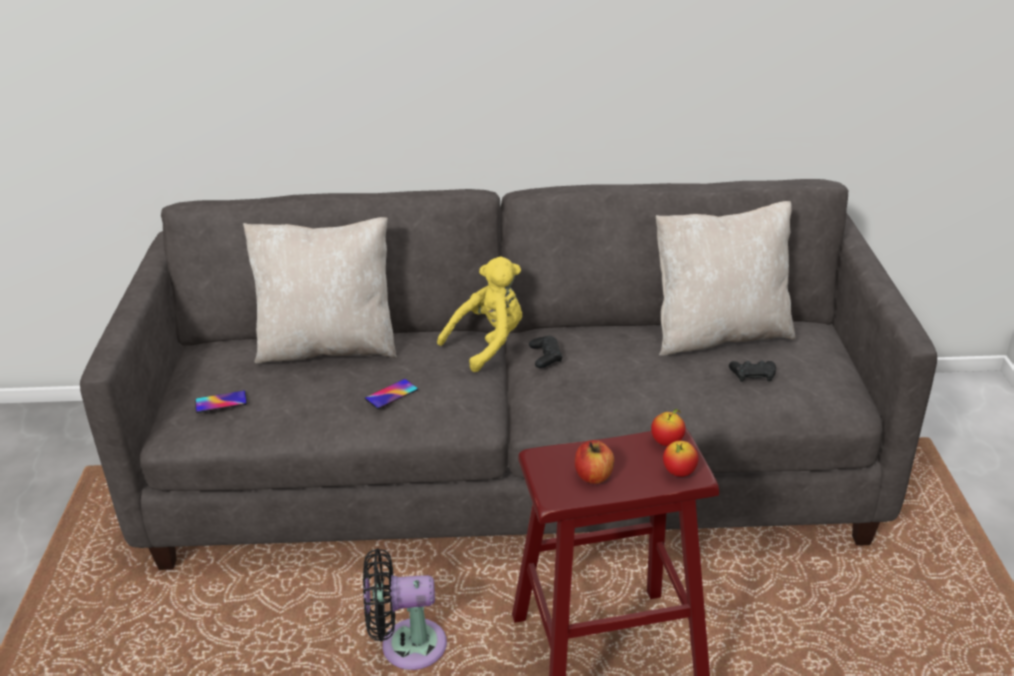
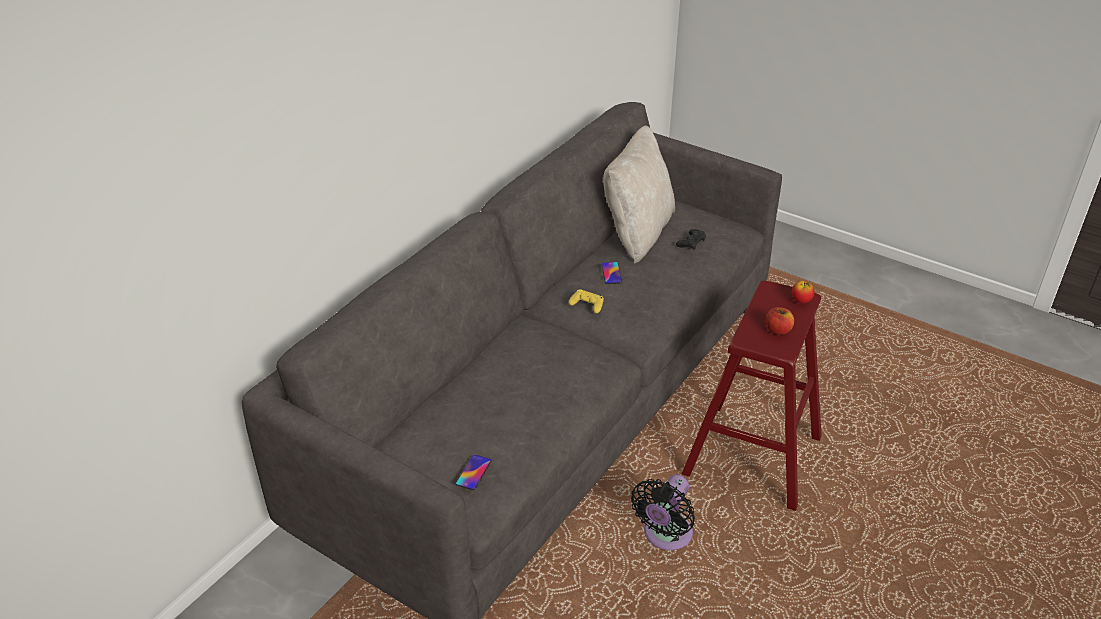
camera: 55 degrees left, 5 degrees up
beige pillow [243,217,397,363] -> none
phone [365,379,418,409] -> phone moved to [601,262,622,284]
yellow plush toy [437,257,522,372] -> none
black game controller [529,336,563,368] -> yellow game controller [569,290,604,313]
apple [651,409,685,446] -> none

